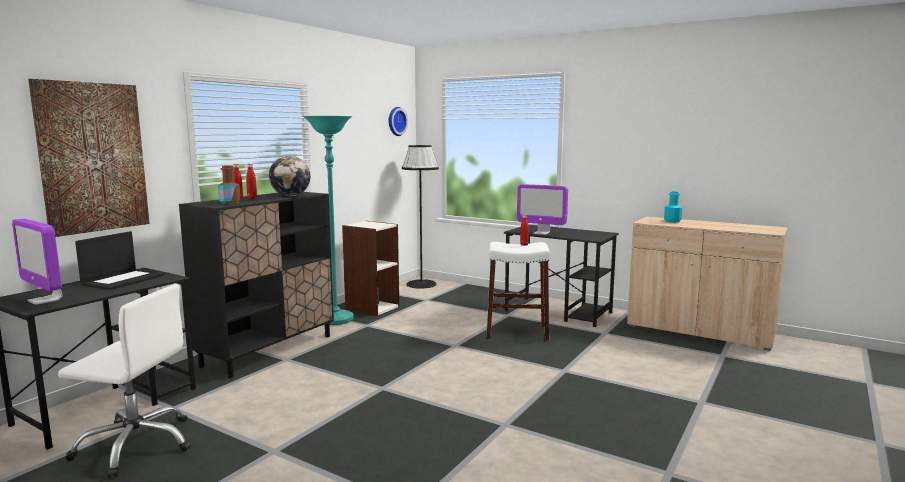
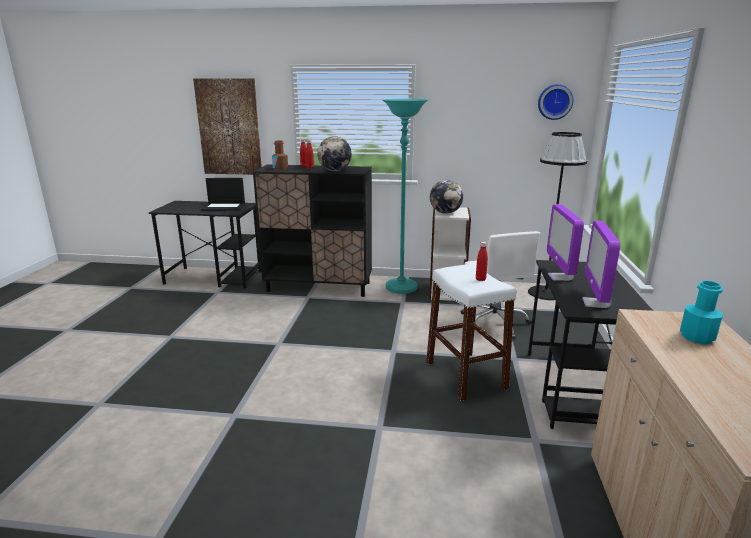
camera: 65 degrees right, 10 degrees up
monitor [12,219,63,305] -> monitor moved to [582,221,620,308]
white office chair [58,284,191,478] -> white office chair moved to [461,231,540,339]
none -> globe [430,180,463,214]

